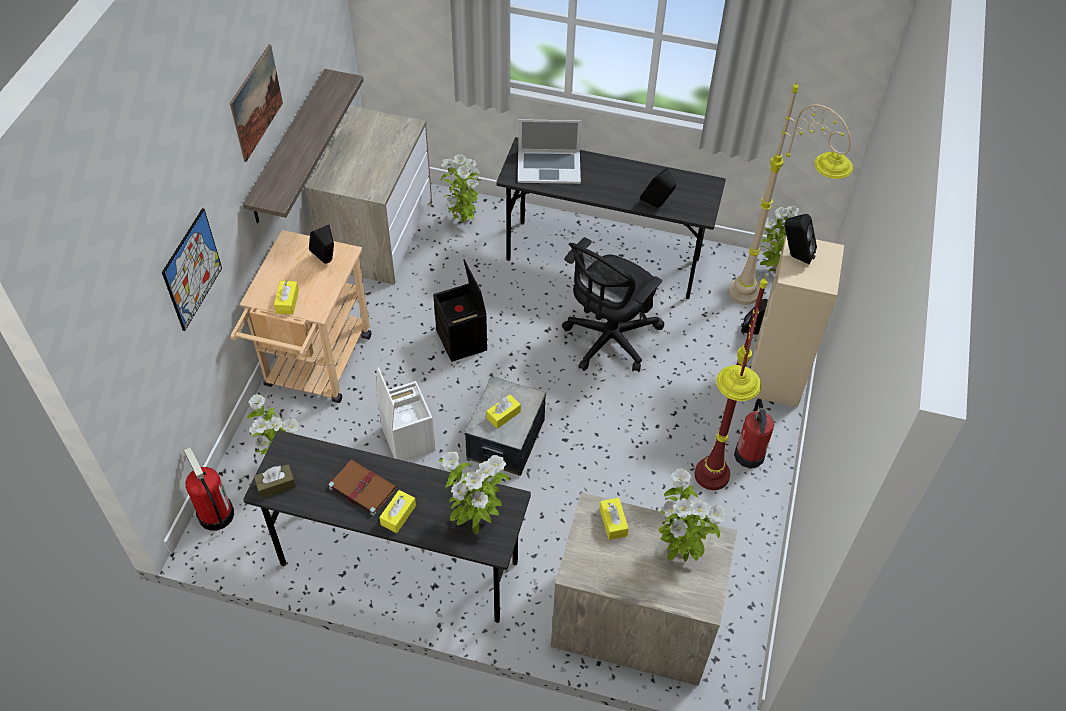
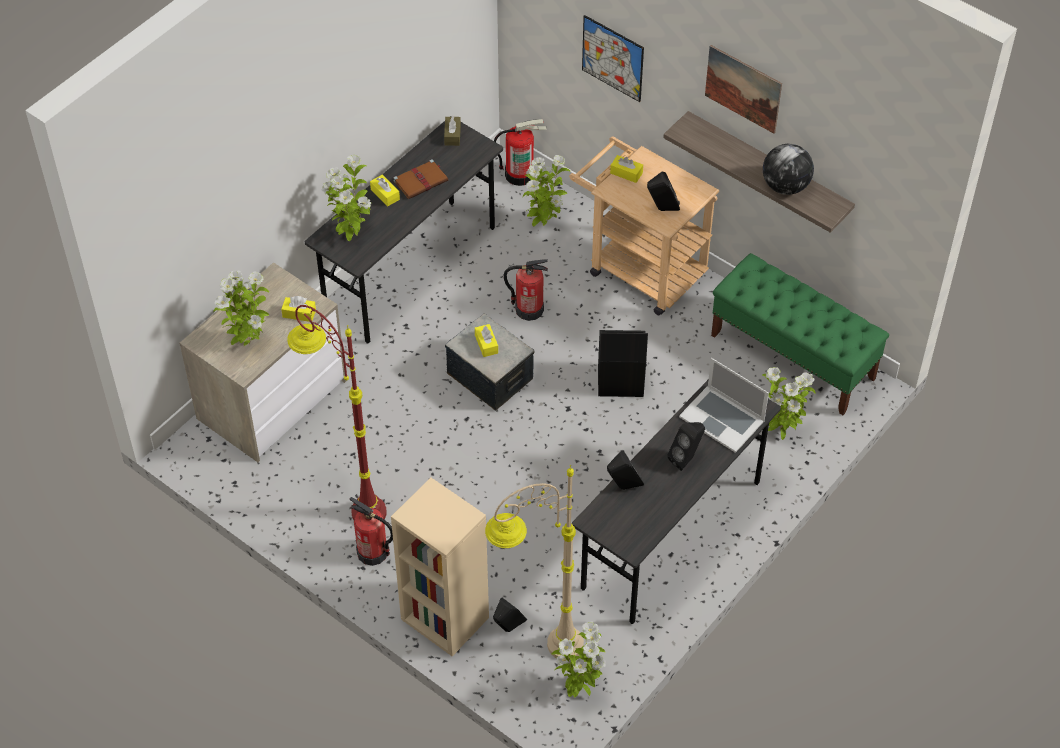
camera: 115 degrees right, 0 degrees up
dresser [305,106,432,285] -> green bench [711,253,889,415]
white storage box [376,367,436,461] -> fire extinguisher [504,259,548,321]
laptop [518,119,582,184] -> laptop turned 75 degrees counterclockwise [679,358,769,453]
black office chair [562,237,664,372] -> none
black speaker [784,214,817,265] -> black speaker moved to [667,422,705,471]
none -> globe [763,144,814,195]

